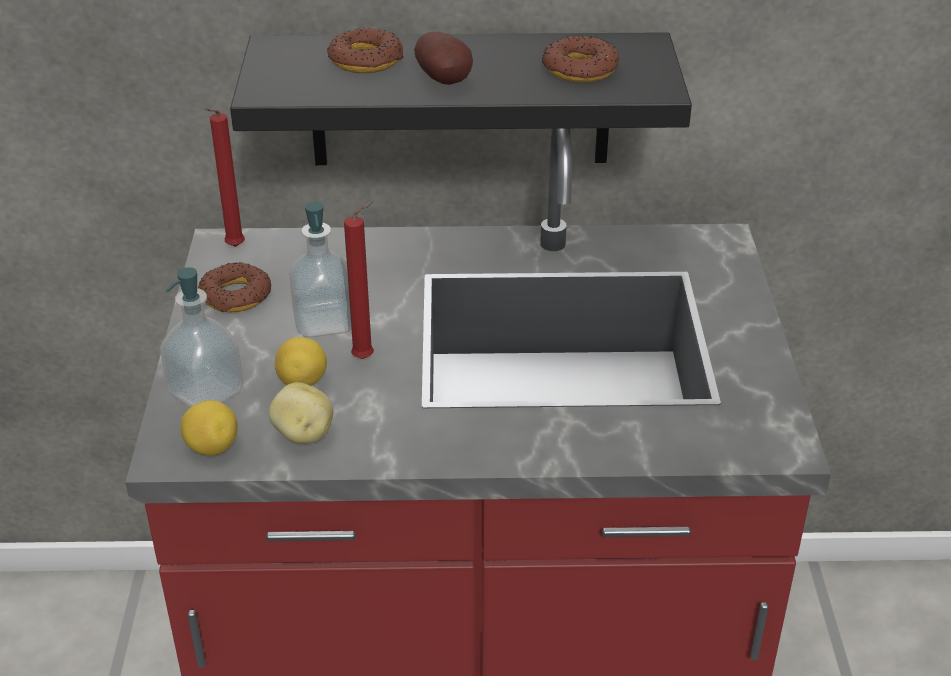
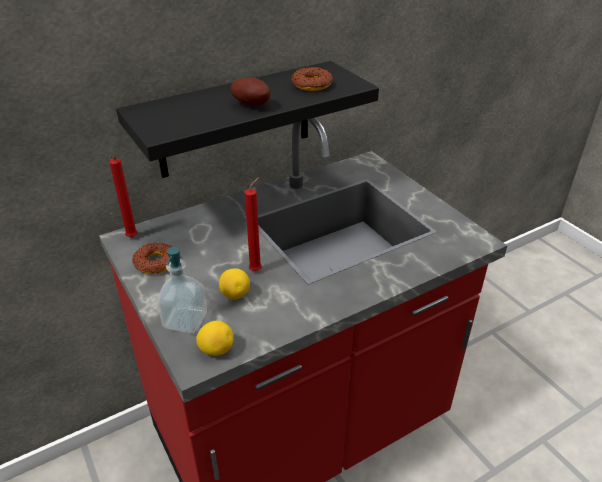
camera: 30 degrees left, 0 degrees up
potato [269,382,333,444] -> none
soap dispenser [289,202,352,337] -> none
donut [327,28,403,73] -> none

